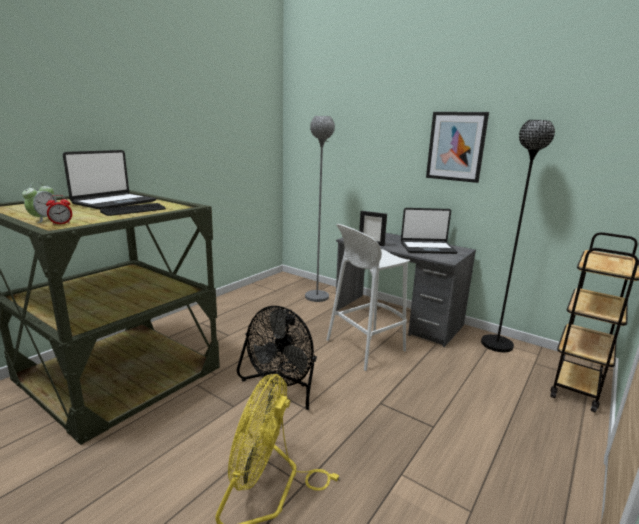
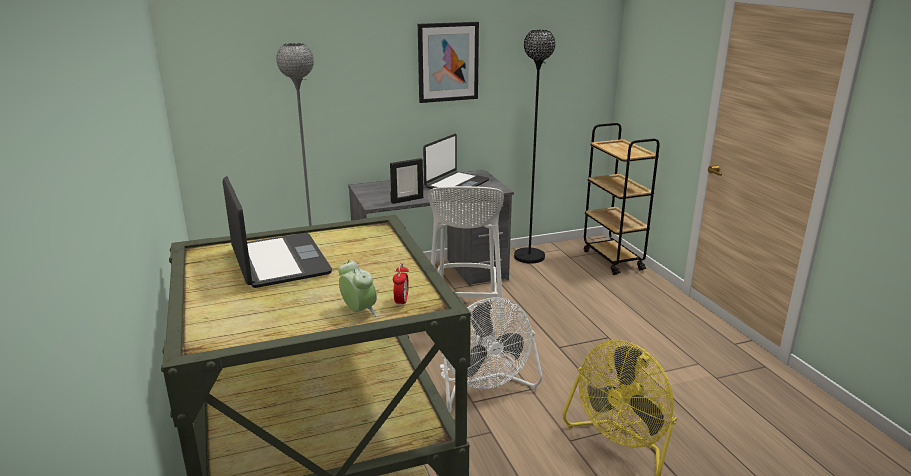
camera: 55 degrees left, 5 degrees up
keyboard [100,203,166,216] -> none
black fan [237,306,317,410] -> white fan [440,298,542,413]

